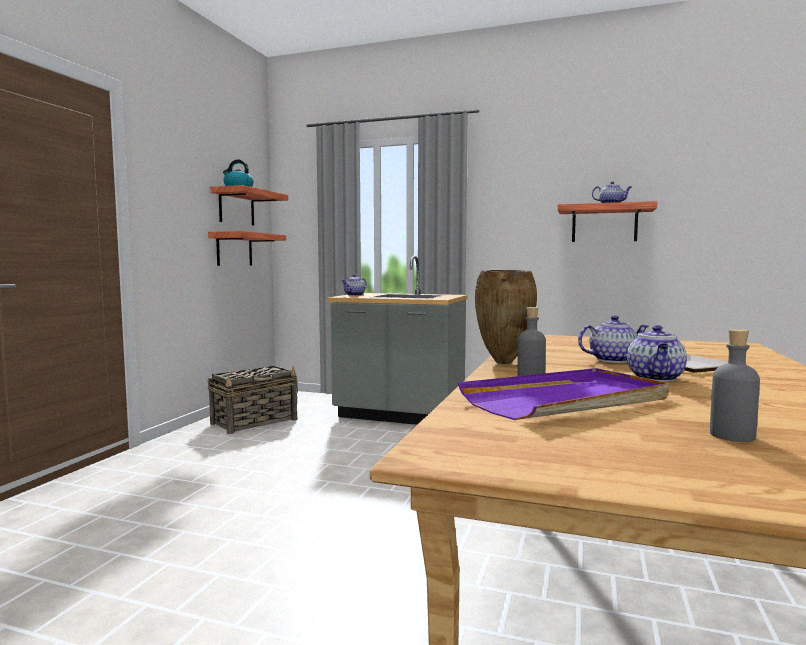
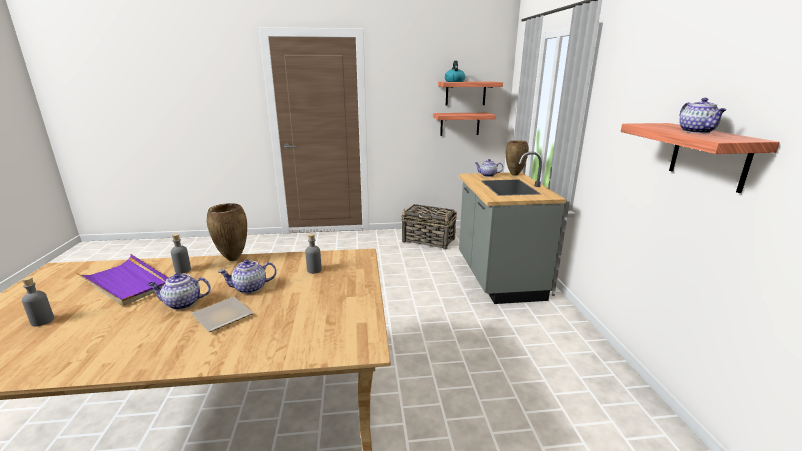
camera: 65 degrees right, 15 degrees up
teapot [578,315,649,363] -> teapot turned 105 degrees clockwise [218,259,277,294]
none -> grey bottle [305,234,322,274]
none -> brown vase [506,140,529,176]

